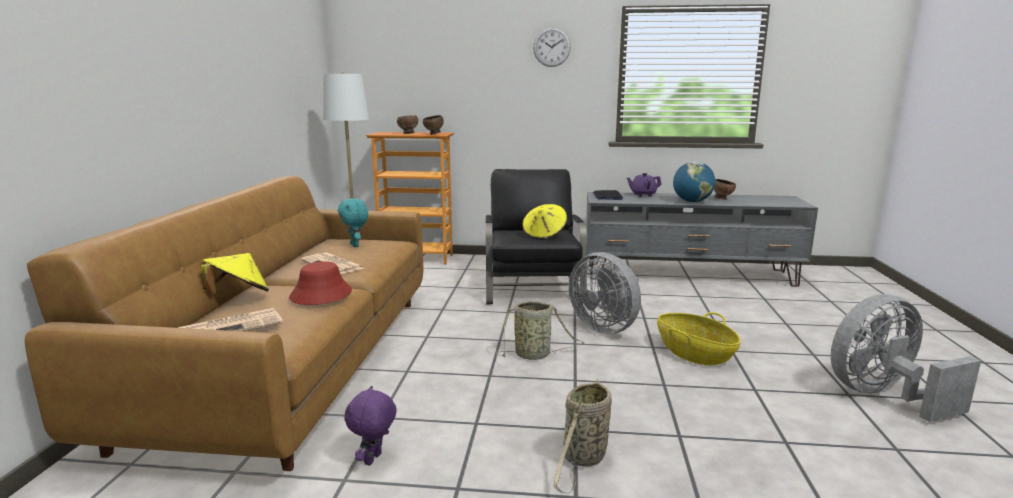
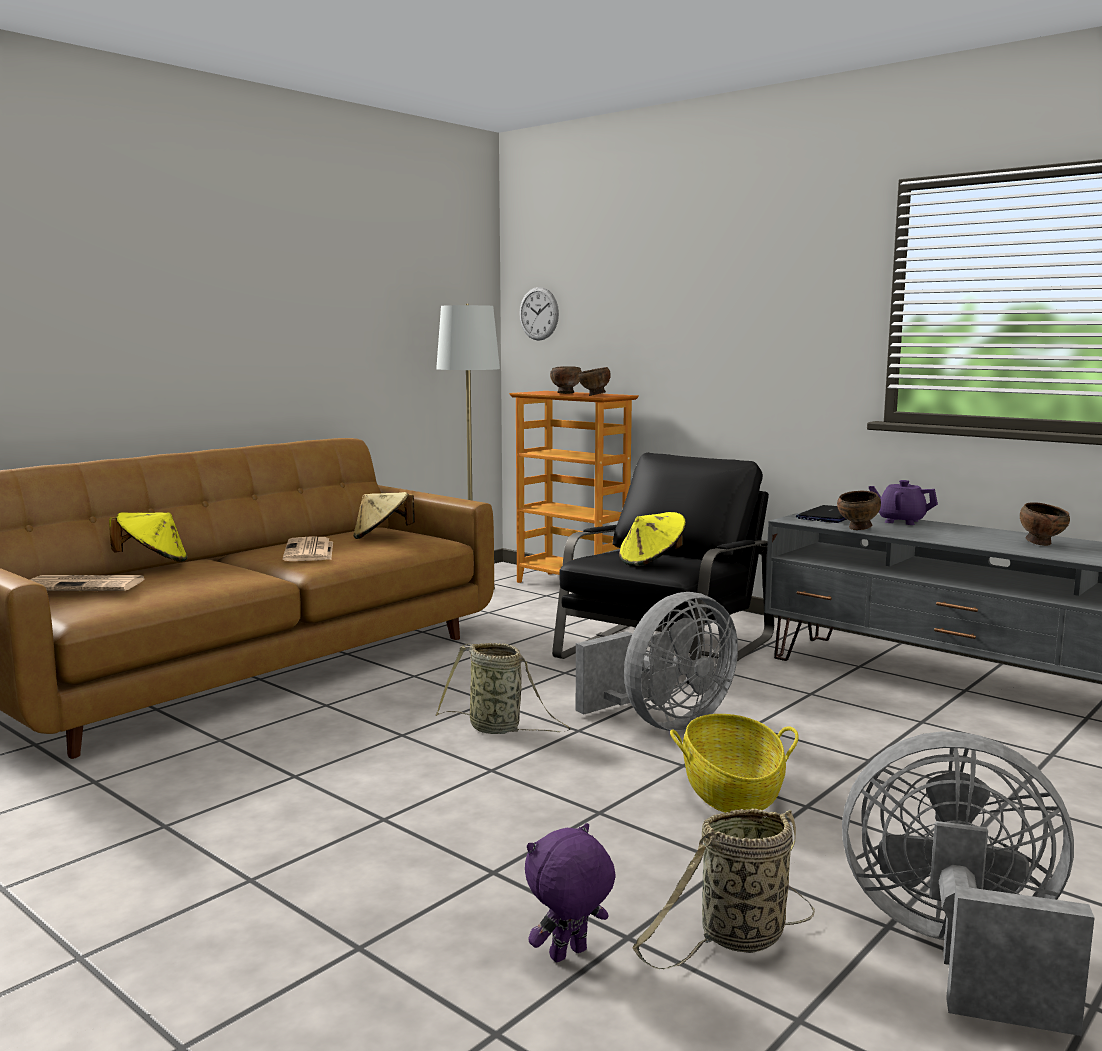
camera: 35 degrees right, 5 degrees down
red hat [289,261,352,305] -> none
turquoise plush toy [338,198,368,247] -> beige hat [353,492,415,539]
purple plush toy [345,386,397,465] -> purple plush toy moved to [525,823,616,963]
wall clock [533,27,571,67] -> wall clock moved to [519,287,559,341]
basket [554,379,612,494] -> basket moved to [632,808,815,970]
grey fan [569,252,641,334] -> grey fan turned 120 degrees counterclockwise [576,592,738,731]
globe [673,162,716,202] -> none
none -> brown bowl [837,491,881,530]

